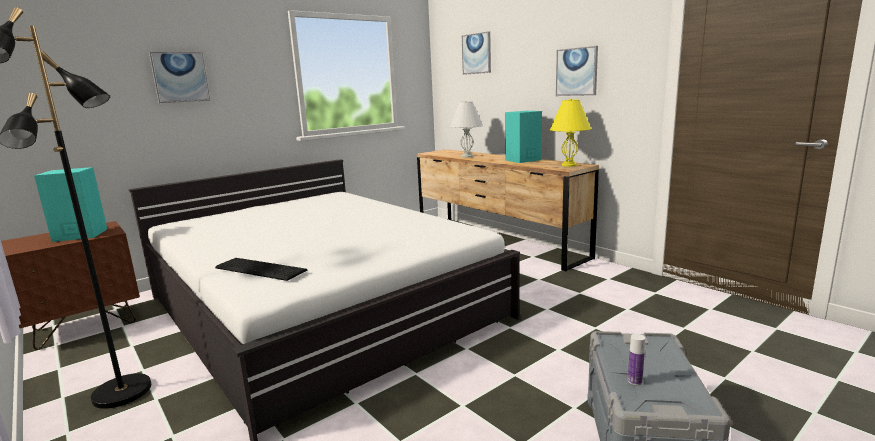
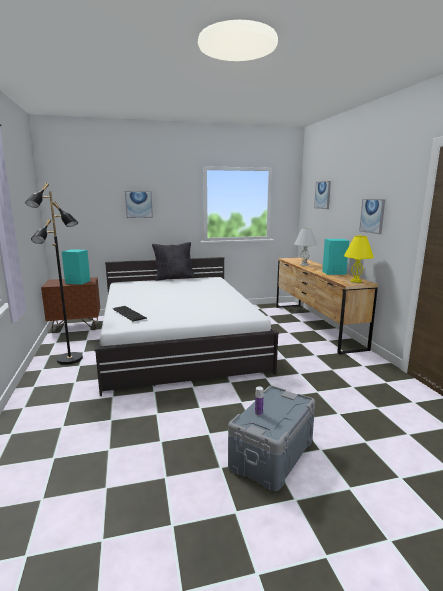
camera: 25 degrees right, 0 degrees up
none -> black pillow [152,242,195,281]

